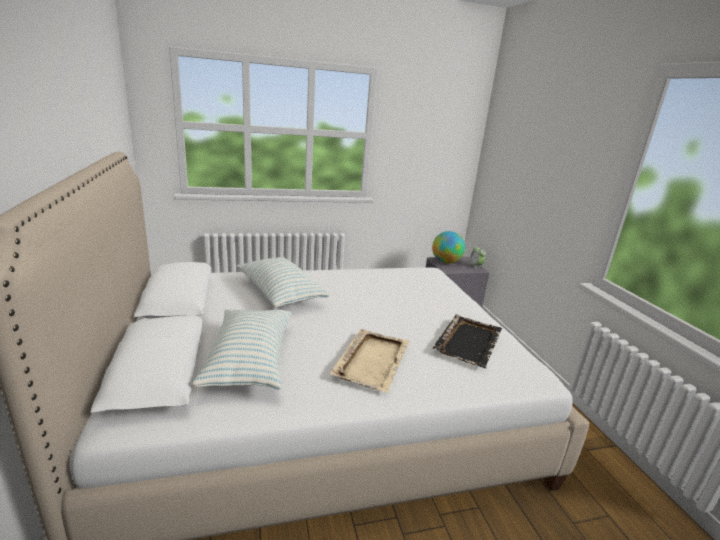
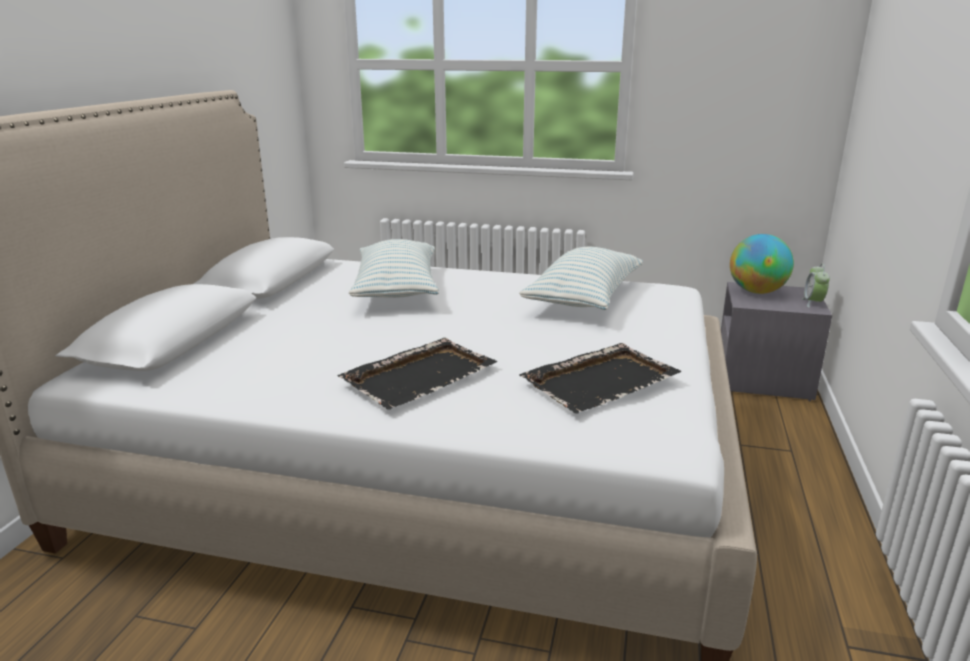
camera: 30 degrees right, 0 degrees up
pillow [192,309,292,390] -> pillow moved to [519,246,643,310]
beige tray [330,329,409,393] -> black tray [338,338,497,410]

